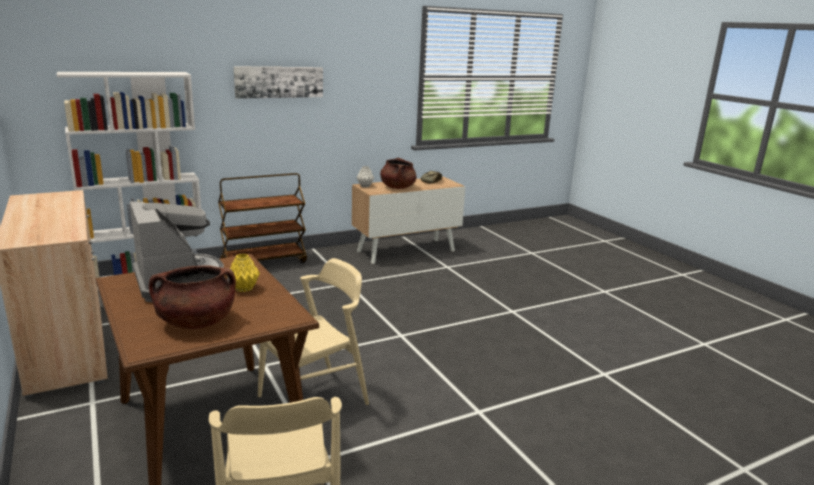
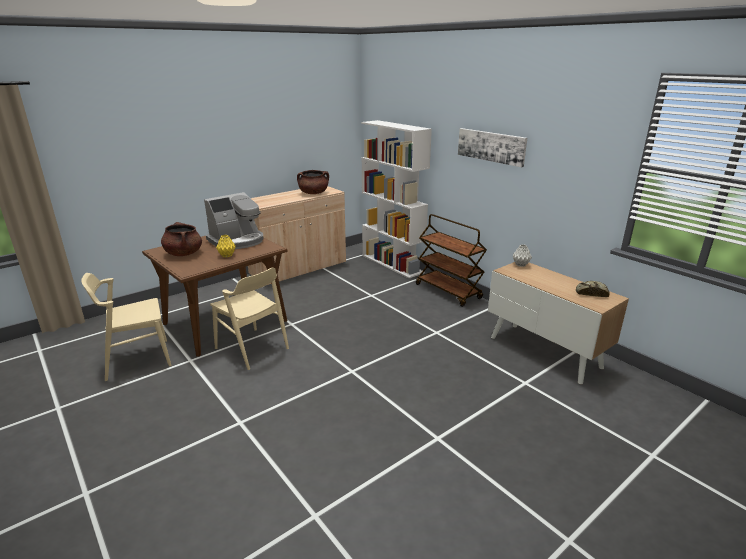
camera: 80 degrees right, 5 degrees up
brown cooking pot [380,158,417,189] -> brown cooking pot moved to [297,170,329,194]

